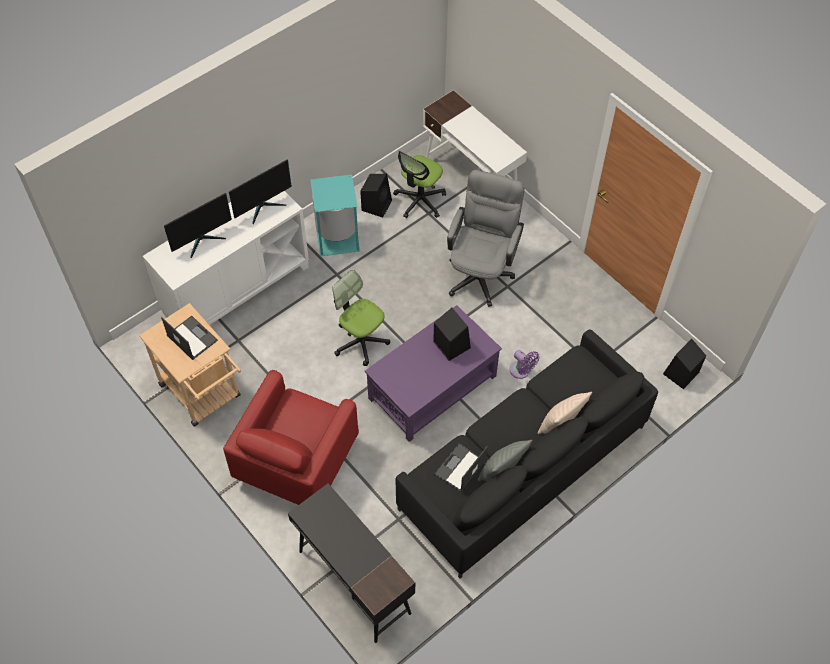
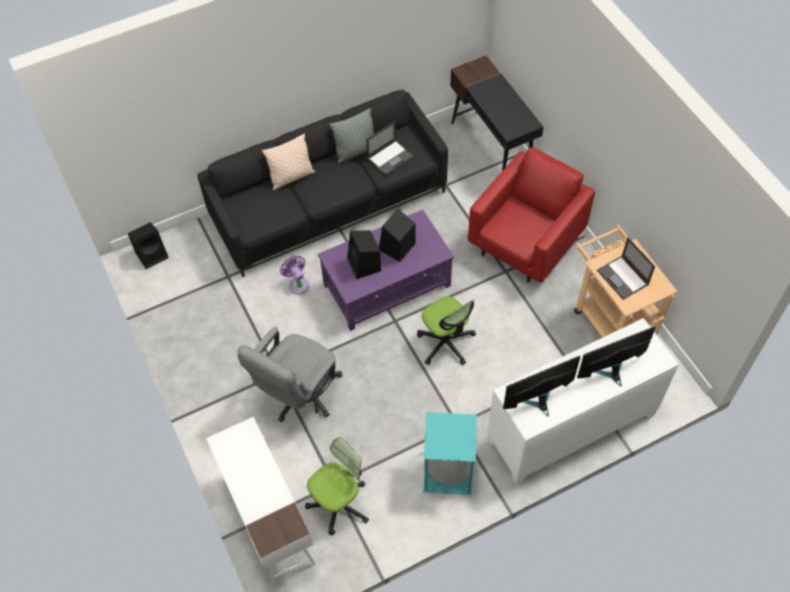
camera: 165 degrees left, 0 degrees up
black speaker [360,174,392,218] -> black speaker moved to [379,208,415,262]

